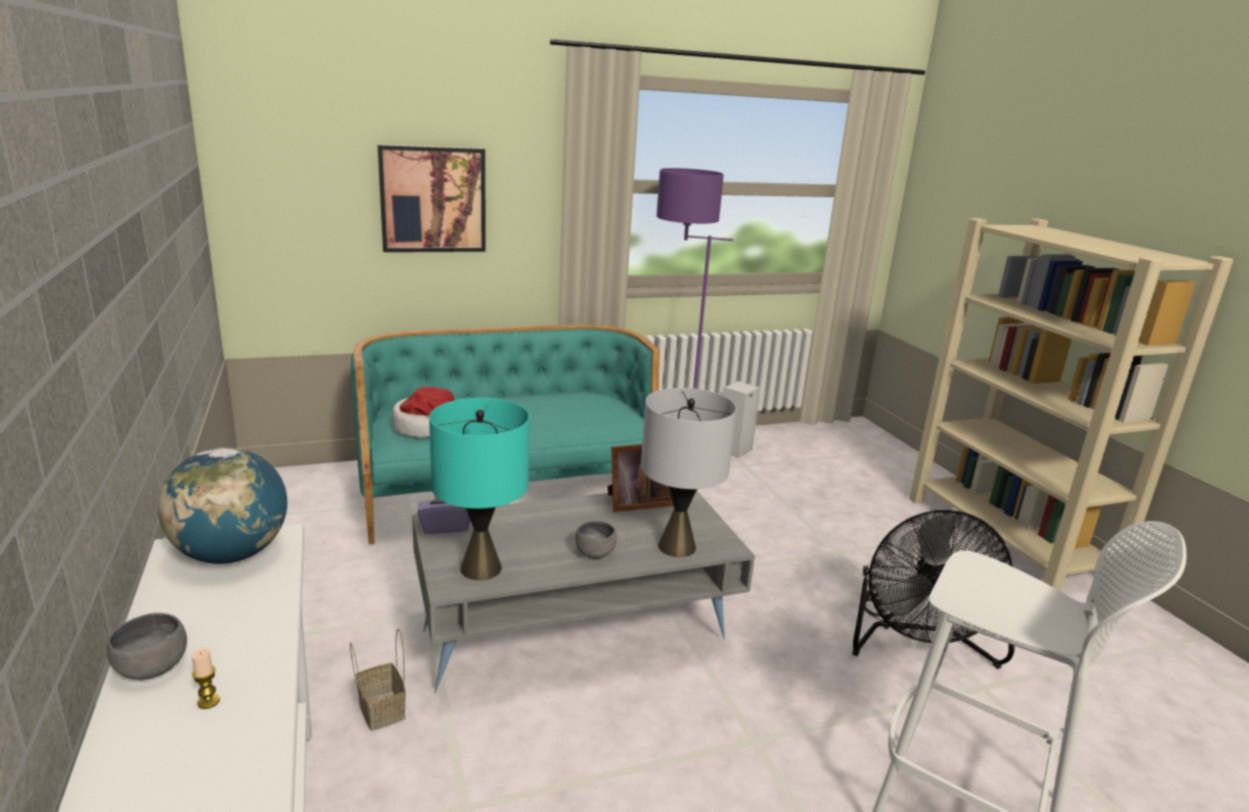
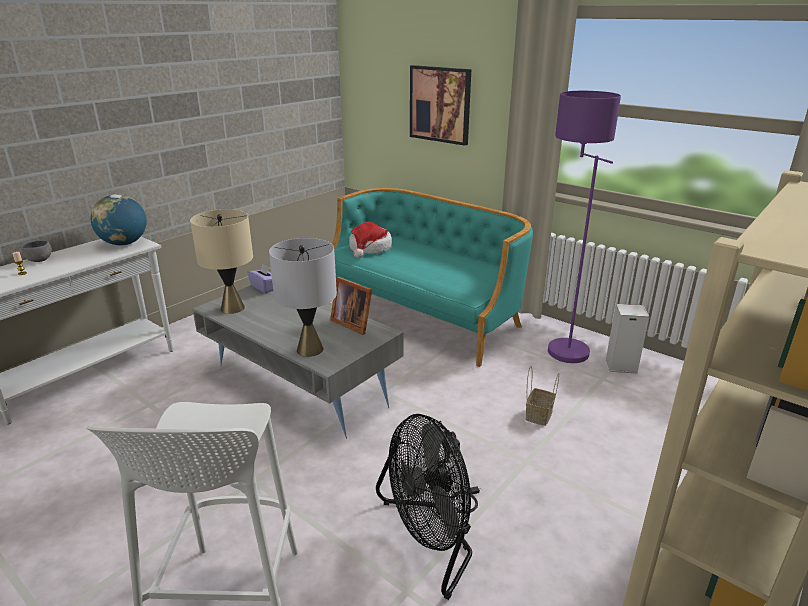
camera: 60 degrees right, 5 degrees up
basket [350,629,406,731] -> basket moved to [525,366,559,426]
turquoise table lamp [429,398,530,580] -> beige table lamp [190,209,253,314]
grey bowl [575,521,617,559] -> none

